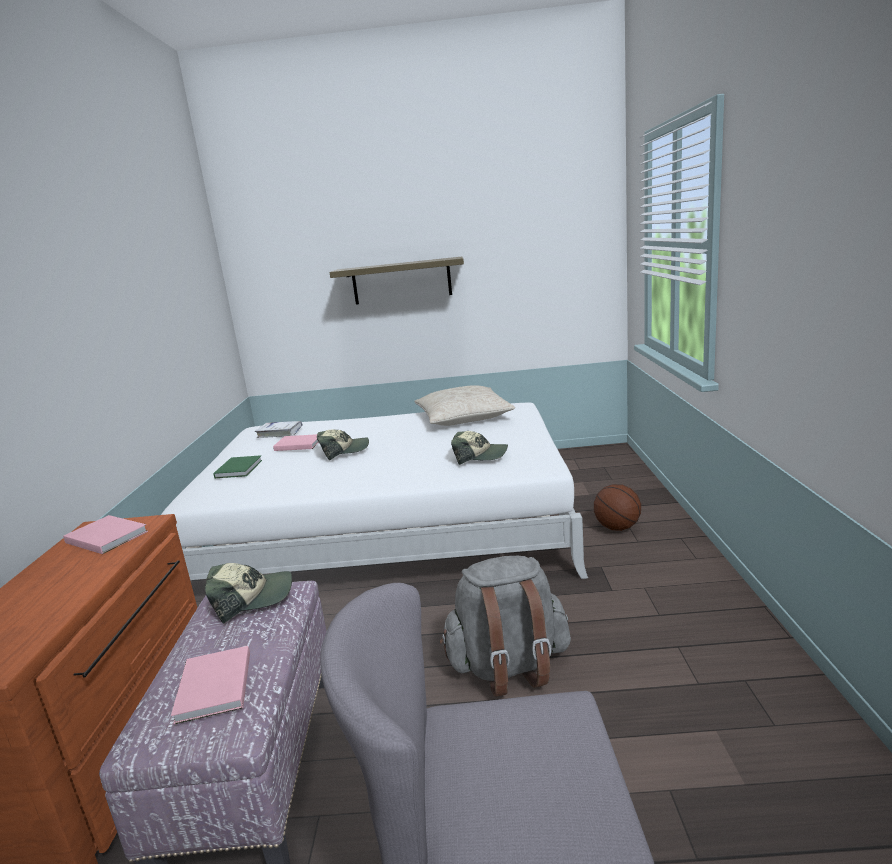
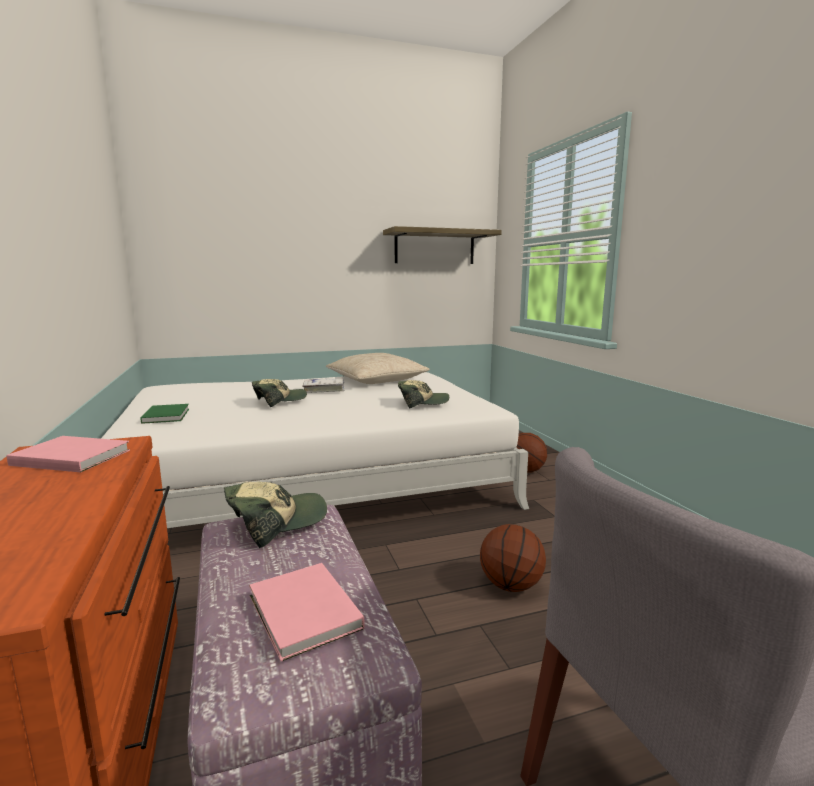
camera: 20 degrees left, 5 degrees down
white book [255,421,303,438] -> white book moved to [302,379,344,393]
pink book [273,434,319,451] -> none
shelf [329,257,464,305] -> shelf moved to [383,226,502,264]
grey backpack [440,556,571,697] -> basketball [480,524,546,592]

